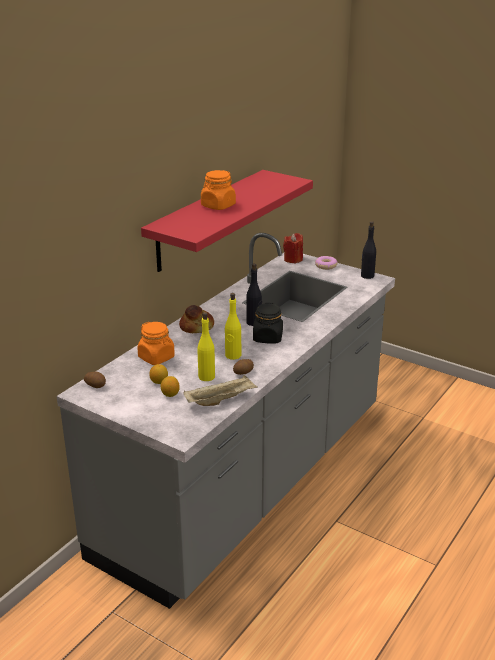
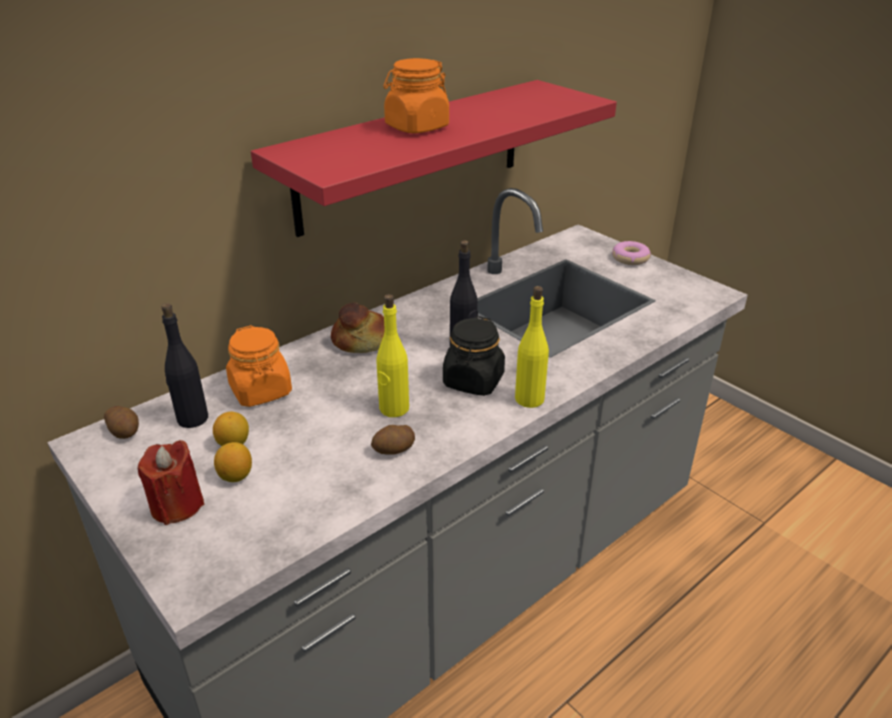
camera: 15 degrees right, 5 degrees up
beige tray [183,375,257,406] -> none
yellow bottle [197,312,215,381] -> yellow bottle moved to [515,286,549,408]
red candle [283,233,303,263] -> red candle moved to [138,440,204,525]
black bottle [361,221,376,279] -> black bottle moved to [161,303,208,428]

